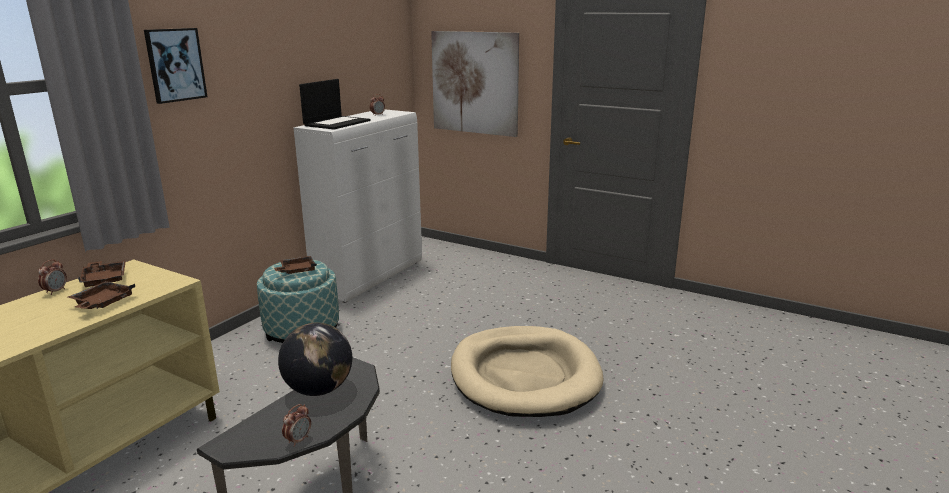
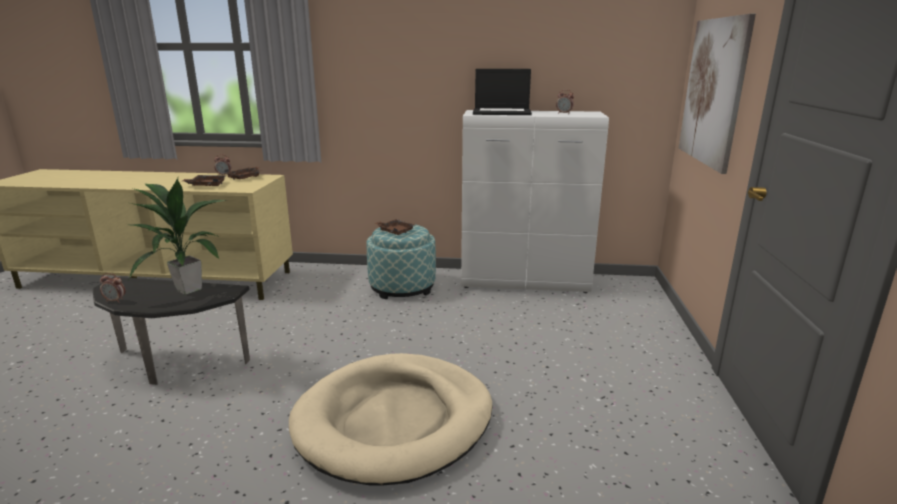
camera: 65 degrees right, 0 degrees up
picture [144,28,207,104] -> none
globe [278,323,352,396] -> potted plant [126,178,226,295]

